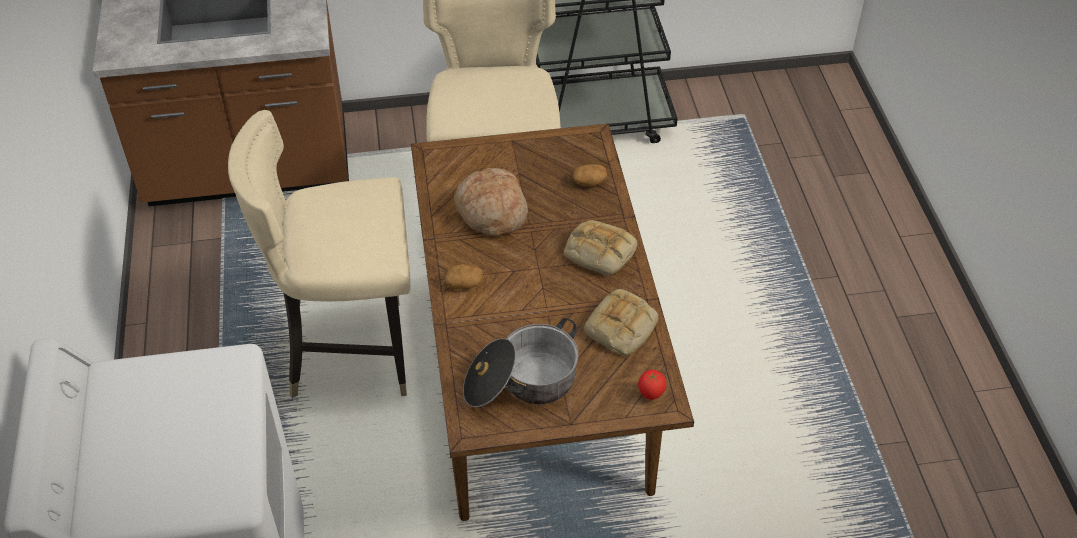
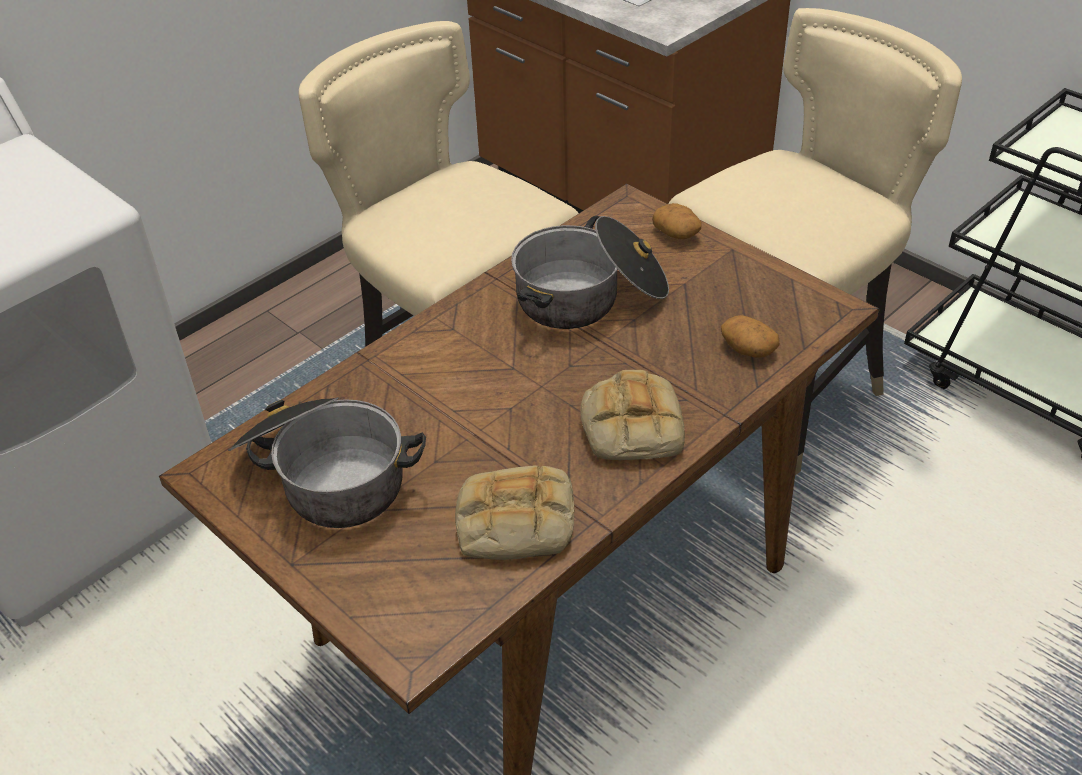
camera: 55 degrees right, 5 degrees down
potato [445,264,483,289] -> potato moved to [652,203,702,239]
bread [454,168,528,237] -> cooking pot [511,216,669,329]
tomato [638,370,666,400] -> none

